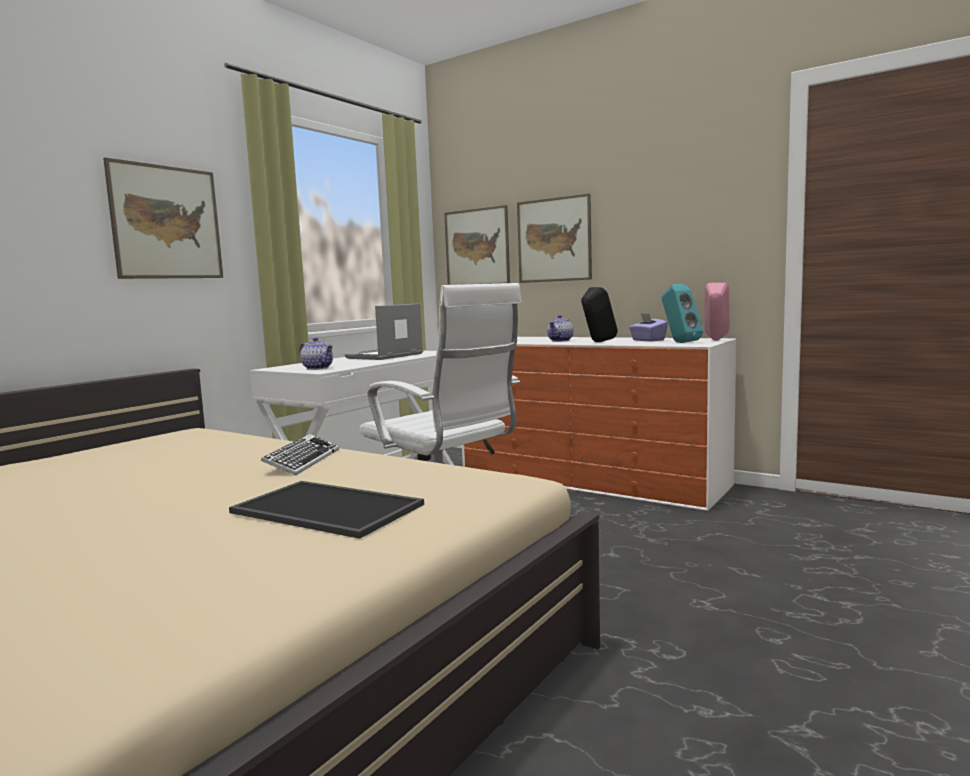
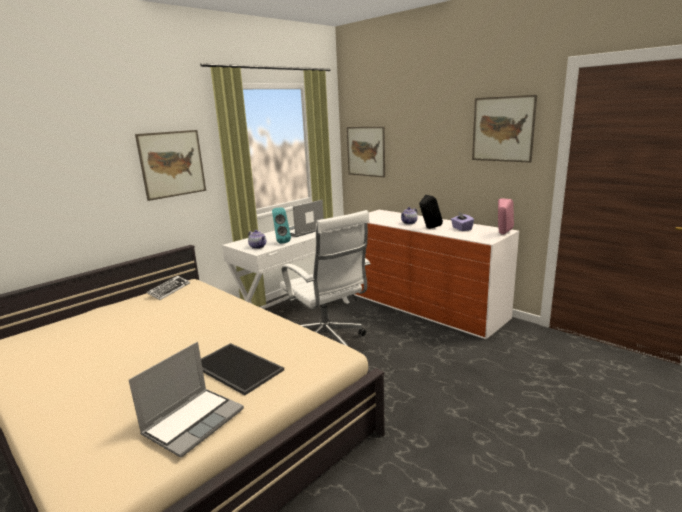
camera: 10 degrees right, 10 degrees up
keyboard [261,434,339,475] -> keyboard moved to [146,276,190,300]
picture [517,194,592,283] -> picture moved to [472,95,537,163]
turquoise speaker [662,284,703,343] -> turquoise speaker moved to [272,207,291,244]
none -> laptop [129,342,244,458]

